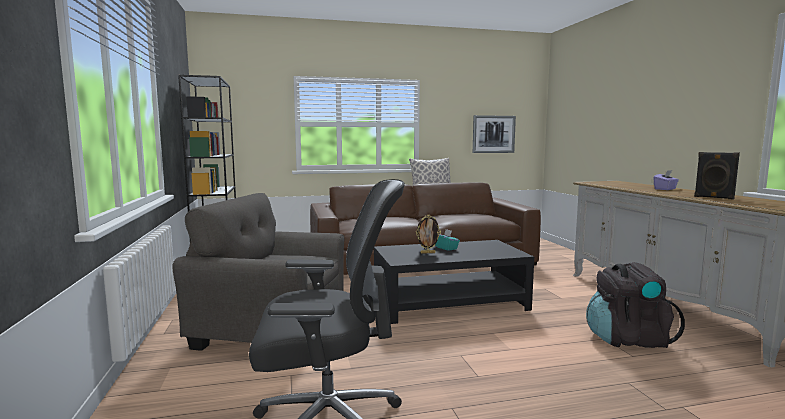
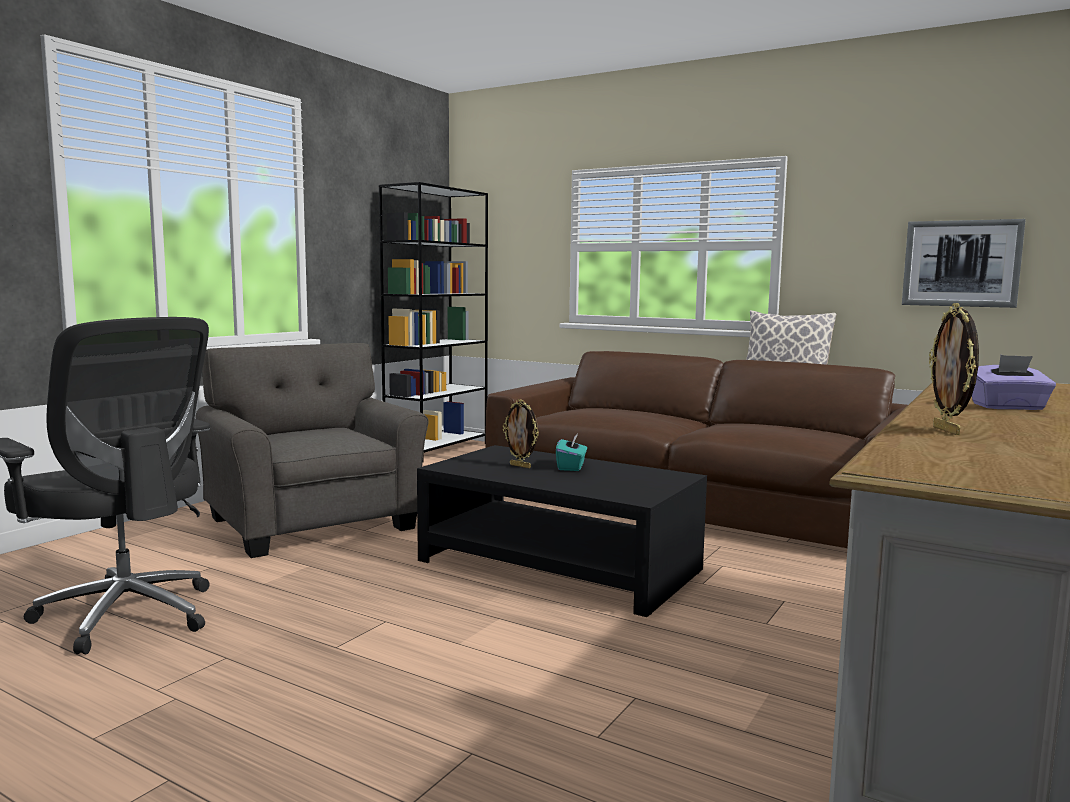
camera: 45 degrees right, 0 degrees up
black backpack [586,262,685,348] -> none
black speaker [694,152,740,200] -> picture frame [929,303,979,435]

